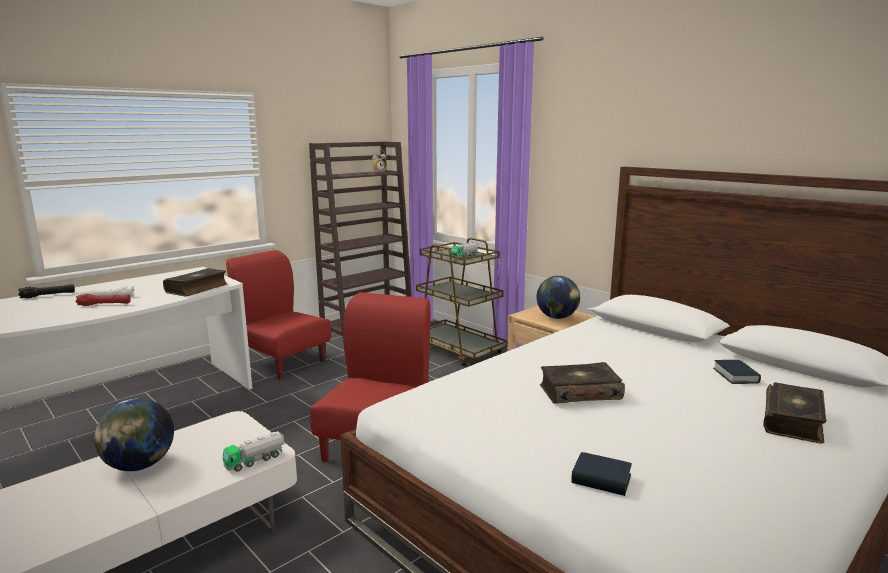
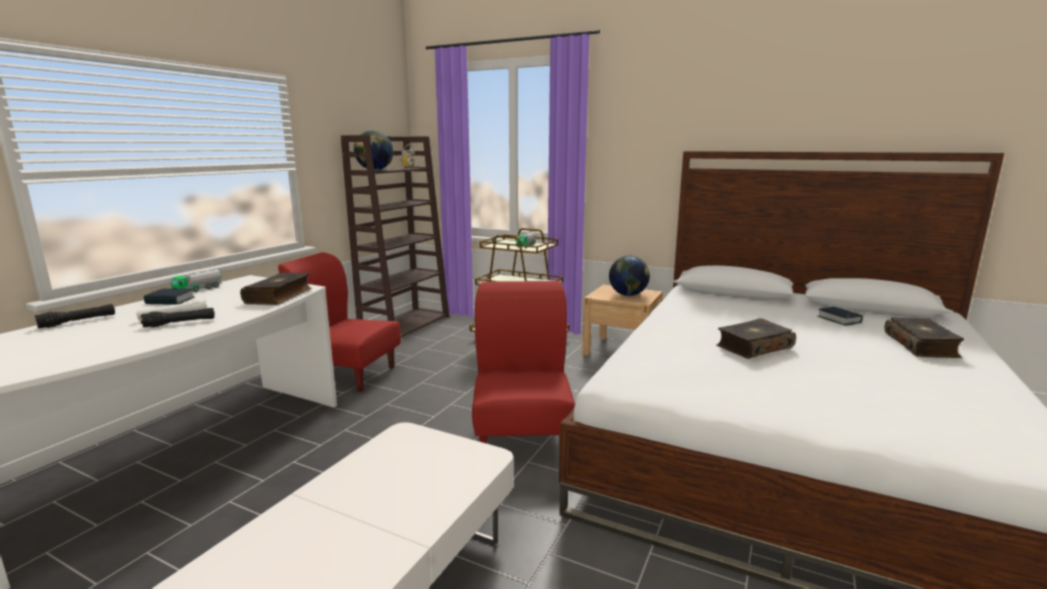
camera: 20 degrees left, 0 degrees up
red flashlight [75,294,131,306] -> black flashlight [140,308,215,328]
globe [94,398,174,471] -> globe moved to [354,130,393,171]
toy truck [223,431,284,472] -> toy truck moved to [171,269,222,292]
book [571,452,632,496] -> book moved to [144,289,194,305]

